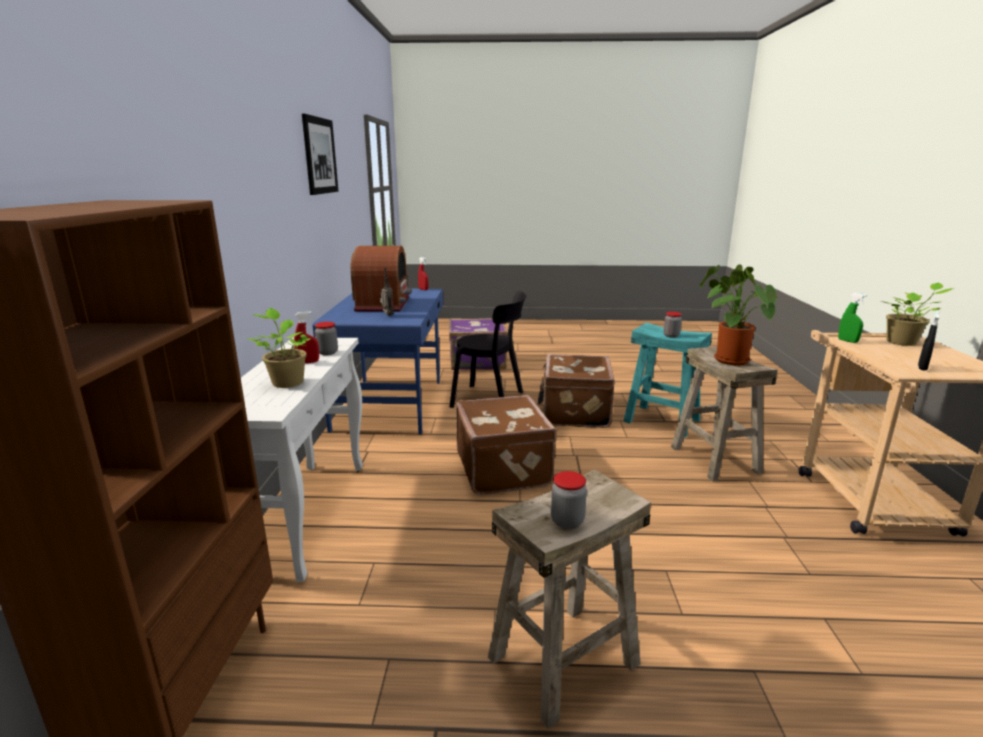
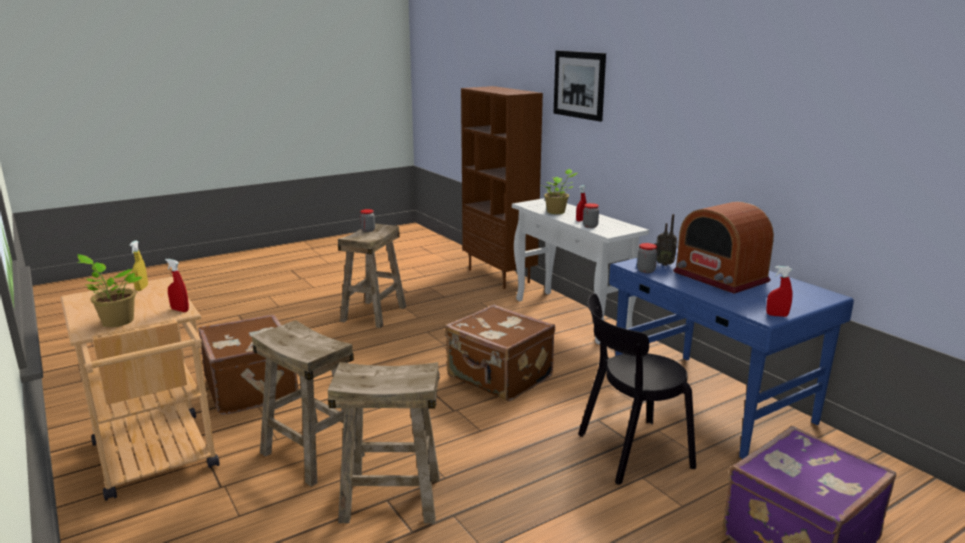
camera: 145 degrees right, 0 degrees up
picture [302,114,338,195] -> picture moved to [554,51,606,122]
brown suitcase [538,354,615,428] -> brown suitcase moved to [198,314,299,415]
turquoise stool [623,323,712,438] -> beige stool [328,362,440,524]
jar [663,312,682,338] -> jar moved to [637,243,657,273]
potted plant [700,264,777,365] -> none
green spray bottle [838,293,867,343] -> red spray bottle [165,259,189,312]
black spray bottle [918,311,939,370] -> yellow spray bottle [129,240,148,291]

